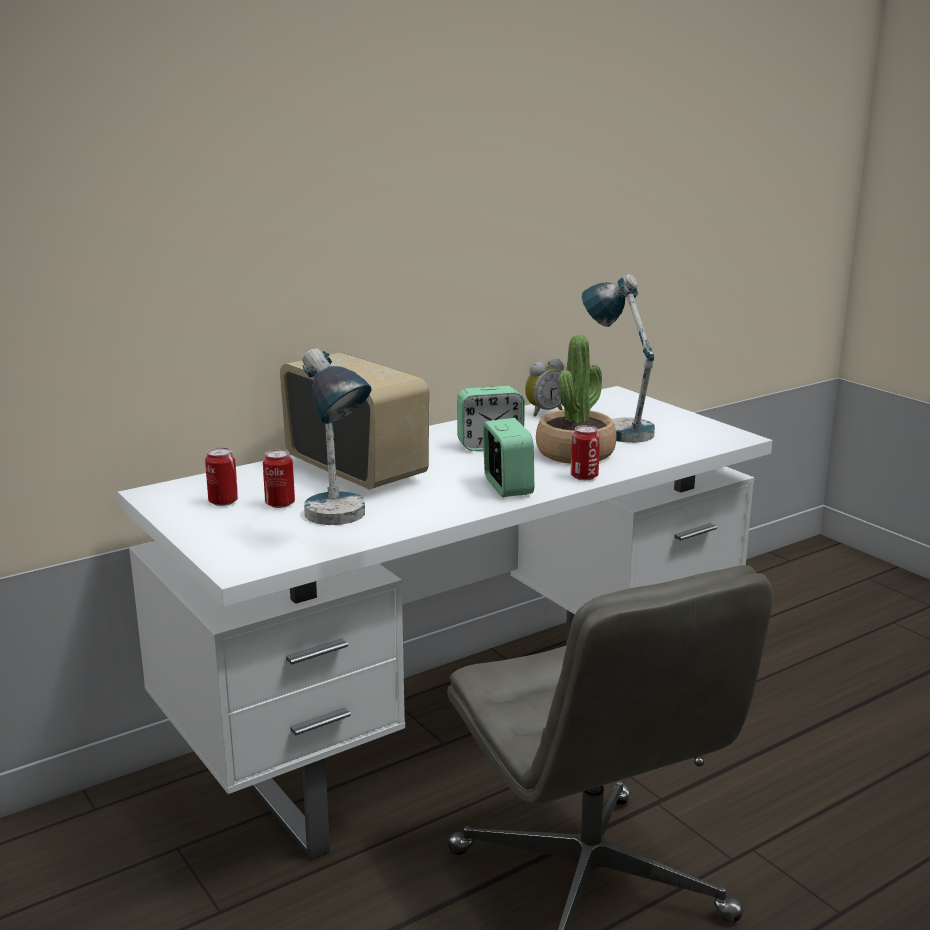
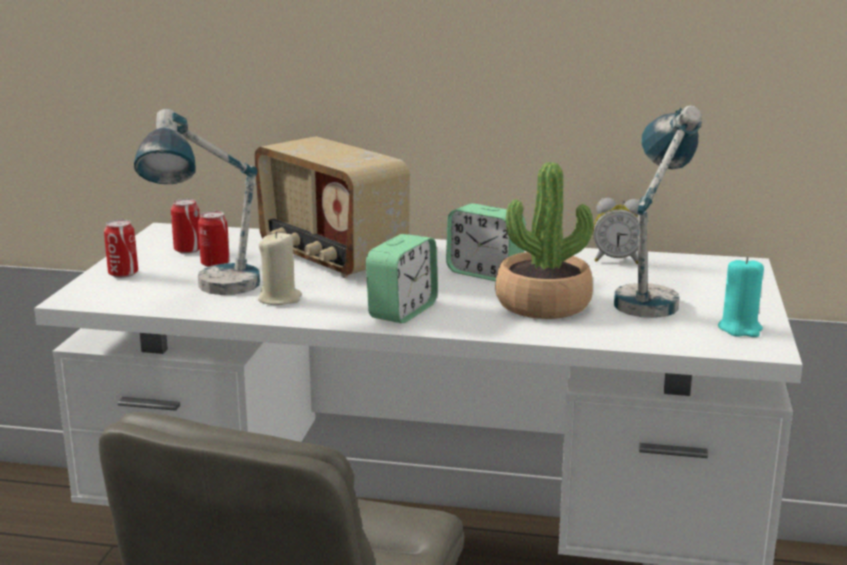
camera: 45 degrees right, 0 degrees up
radio [280,352,429,489] -> radio turned 135 degrees clockwise [254,136,410,278]
can [571,425,600,480] -> can moved to [104,219,138,278]
none -> beige candle [258,231,302,305]
none -> turquoise candle [718,257,764,337]

